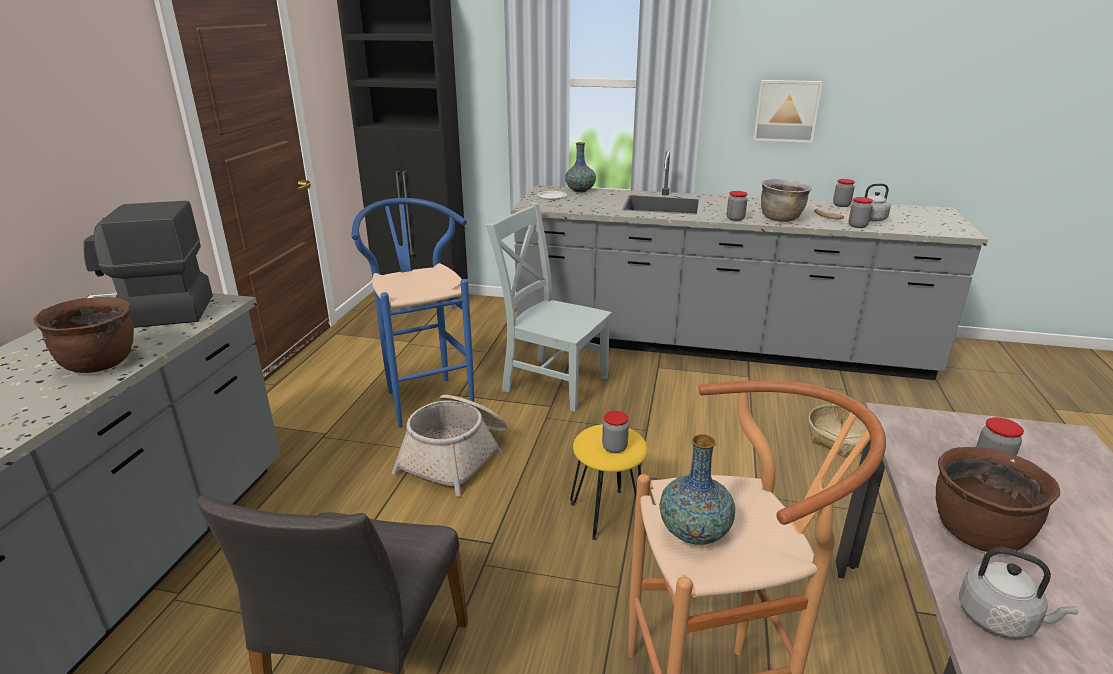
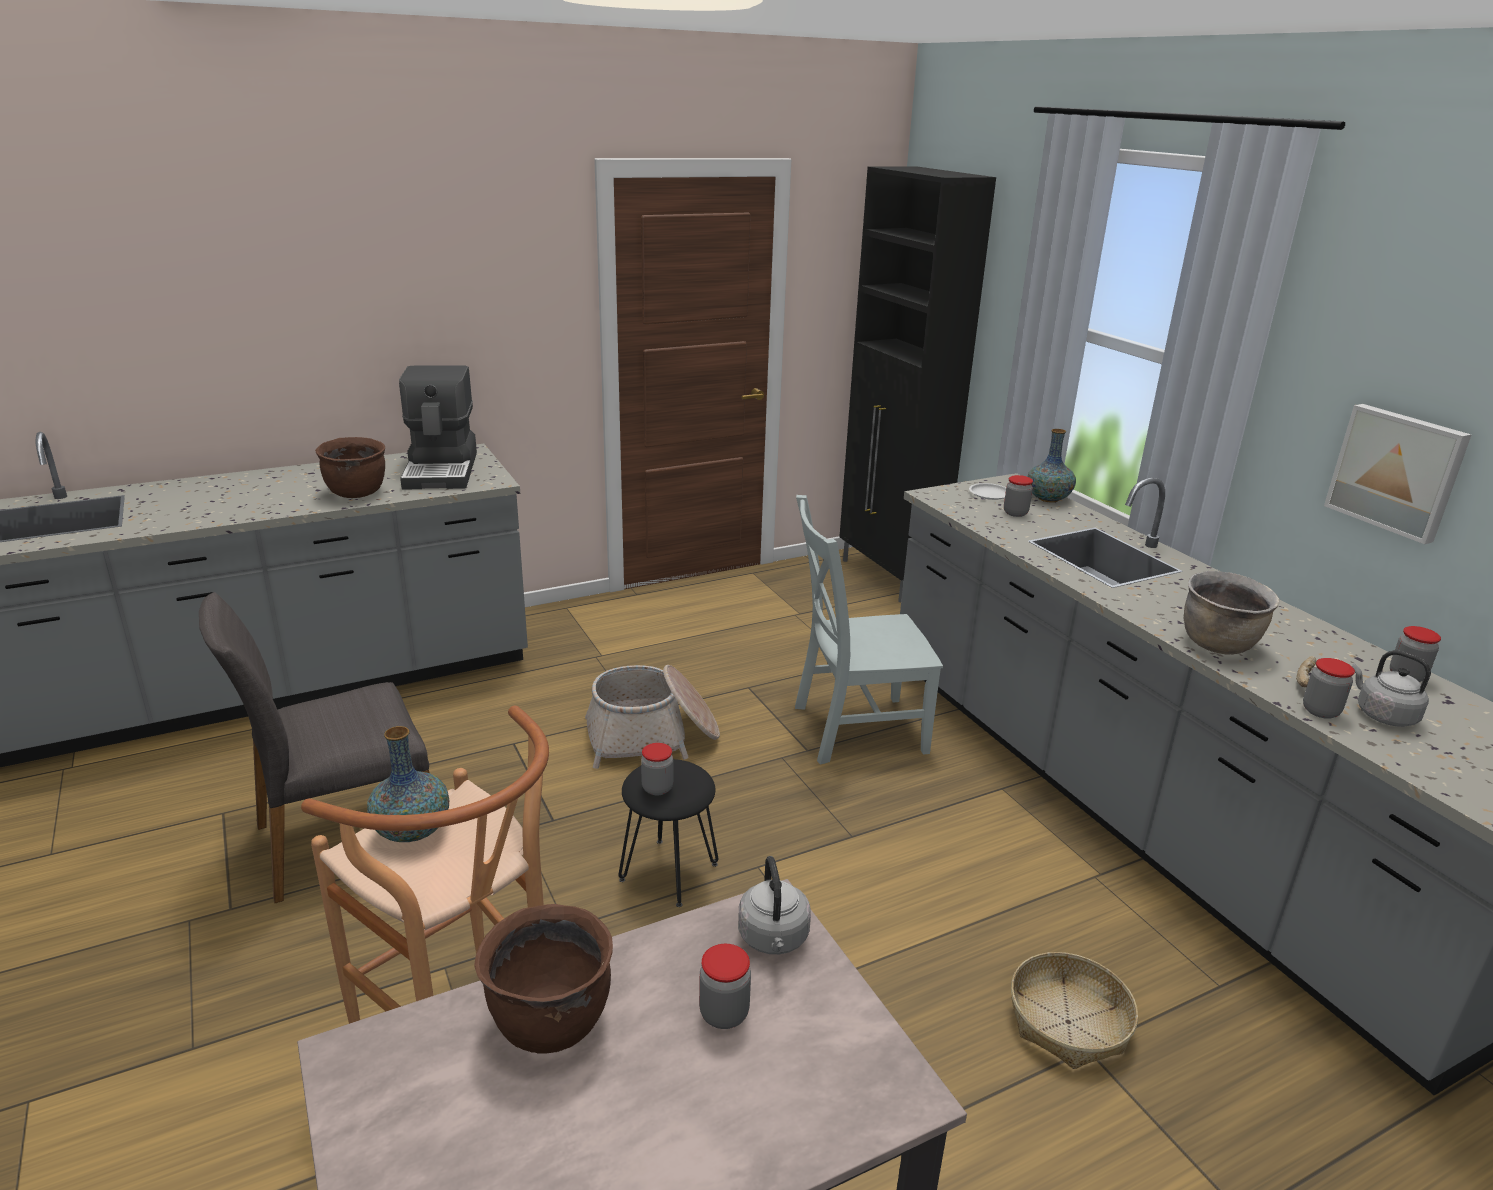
camera: 50 degrees right, 0 degrees up
coffee machine [83,201,213,328] -> coffee machine turned 135 degrees counterclockwise [399,365,477,490]
blue stool [351,198,474,428] -> none
grey chair [486,202,612,412] -> grey chair turned 90 degrees counterclockwise [795,495,943,765]
yellow stool [570,424,648,540] -> black stool [618,759,718,907]
jar [727,191,747,221] -> jar moved to [1004,475,1033,517]
grey kettle [959,547,1079,638] -> grey kettle moved to [738,856,811,954]

